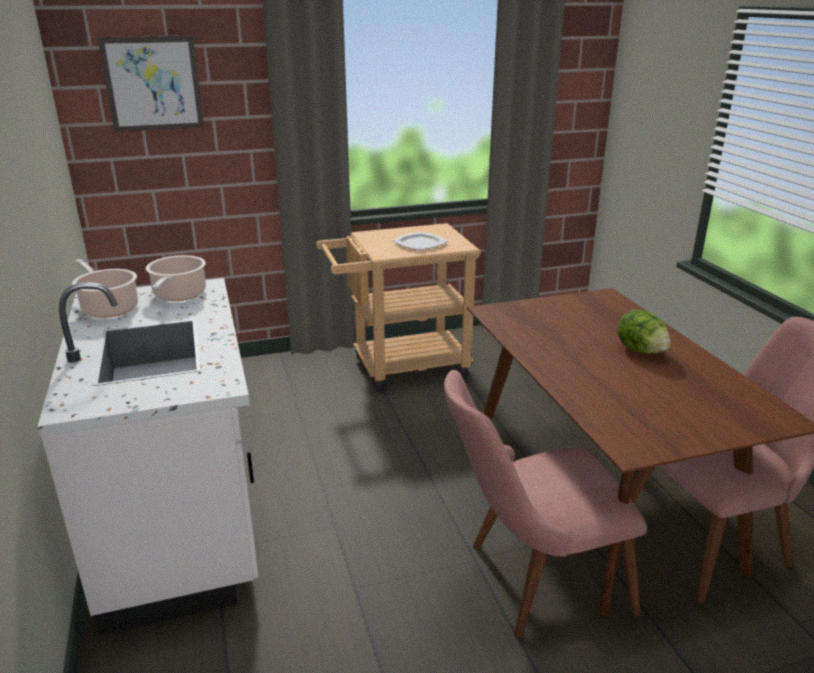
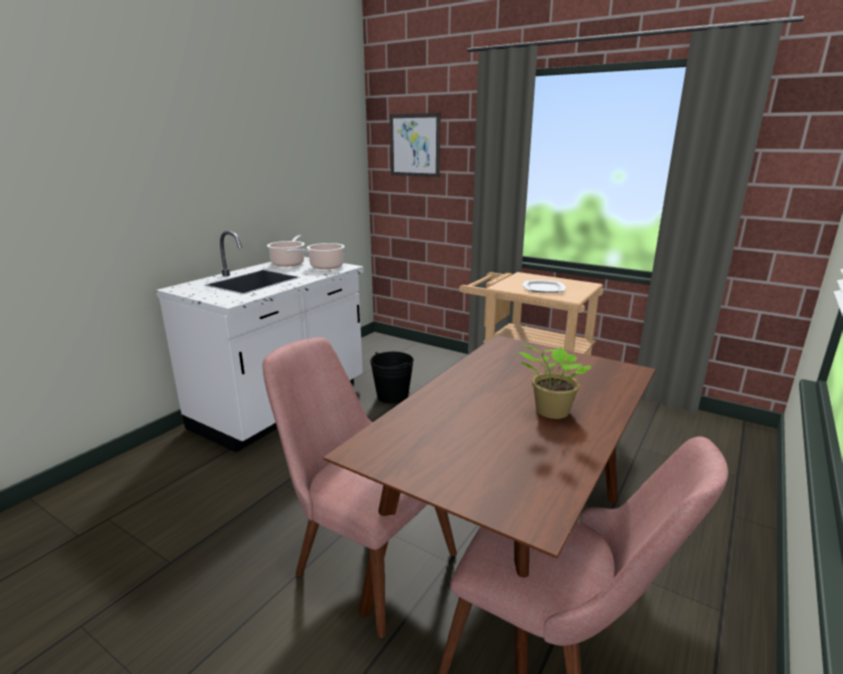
camera: 50 degrees right, 5 degrees down
lettuce [618,309,671,354] -> potted plant [518,345,592,419]
none -> black bucket [370,352,414,404]

